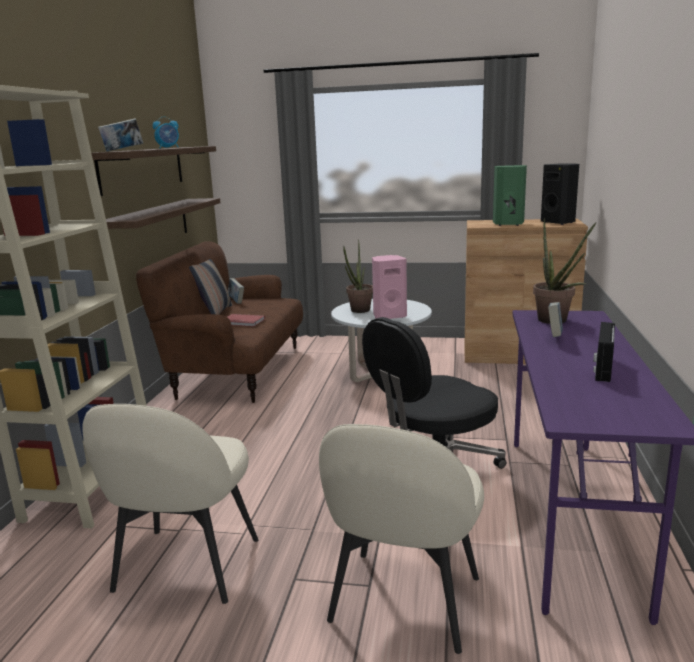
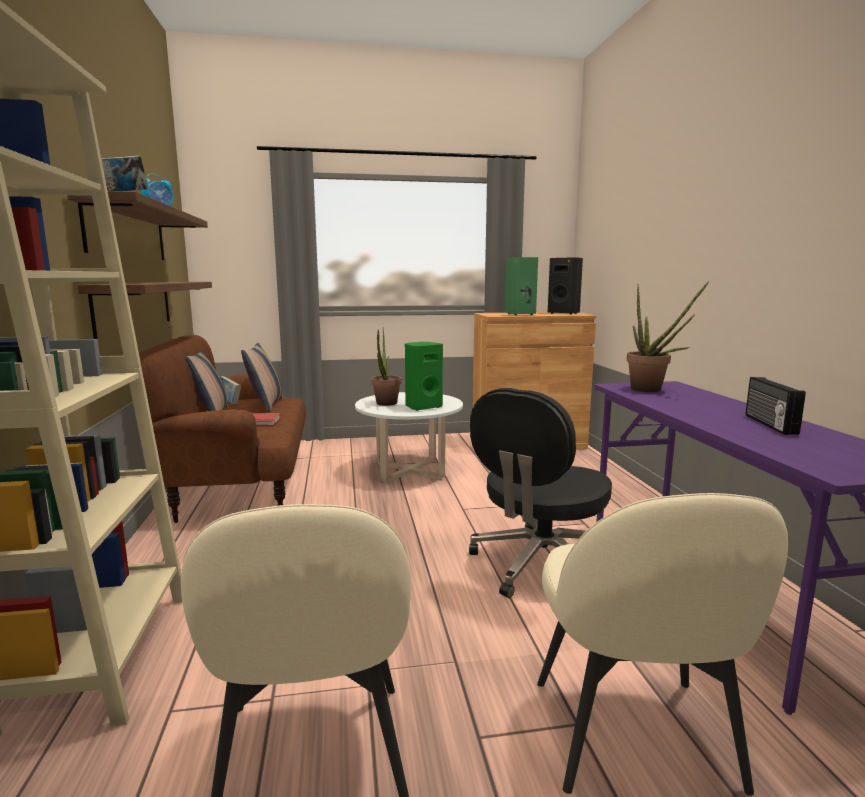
camera: 20 degrees left, 5 degrees down
pink speaker [372,255,407,319] -> green speaker [405,342,443,411]
book [548,302,563,337] -> none
none -> pillow [241,342,283,412]

